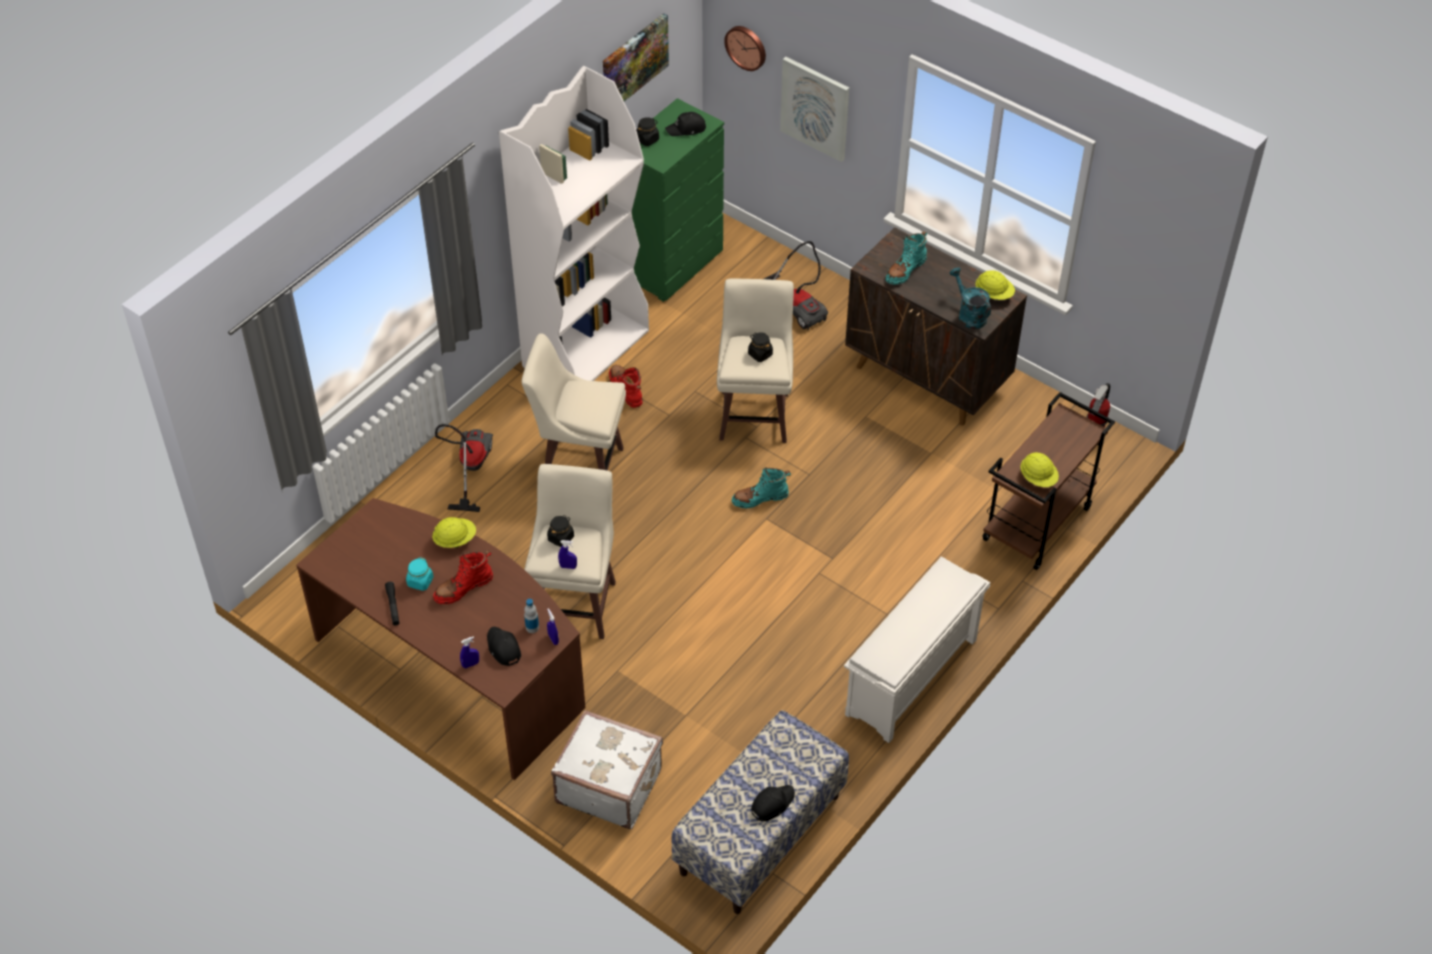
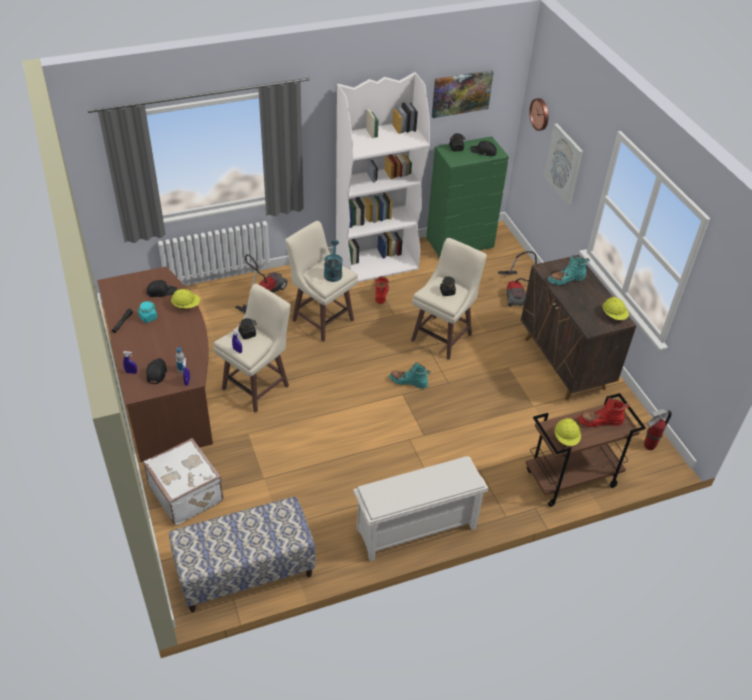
camera: 30 degrees right, 5 degrees down
red boot [433,550,493,604] -> red boot moved to [578,398,630,427]
black cap [751,785,795,821] -> black cap moved to [146,280,177,297]
turquoise watering can [949,267,991,329] -> turquoise watering can moved to [324,240,343,282]

